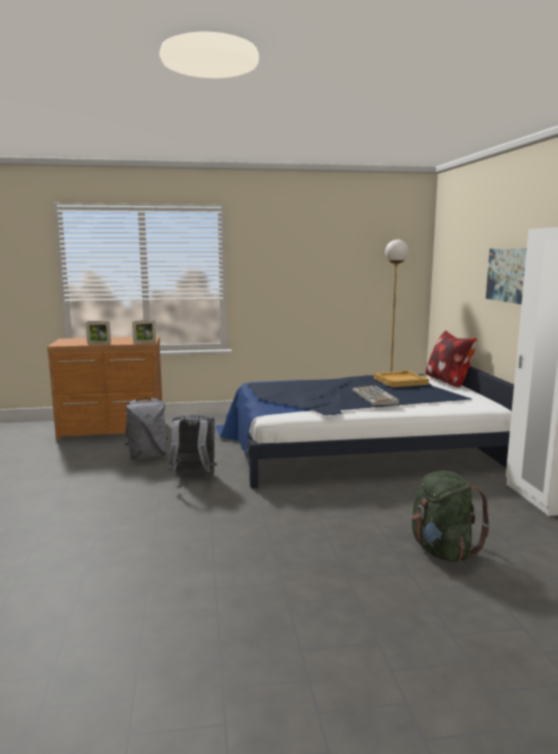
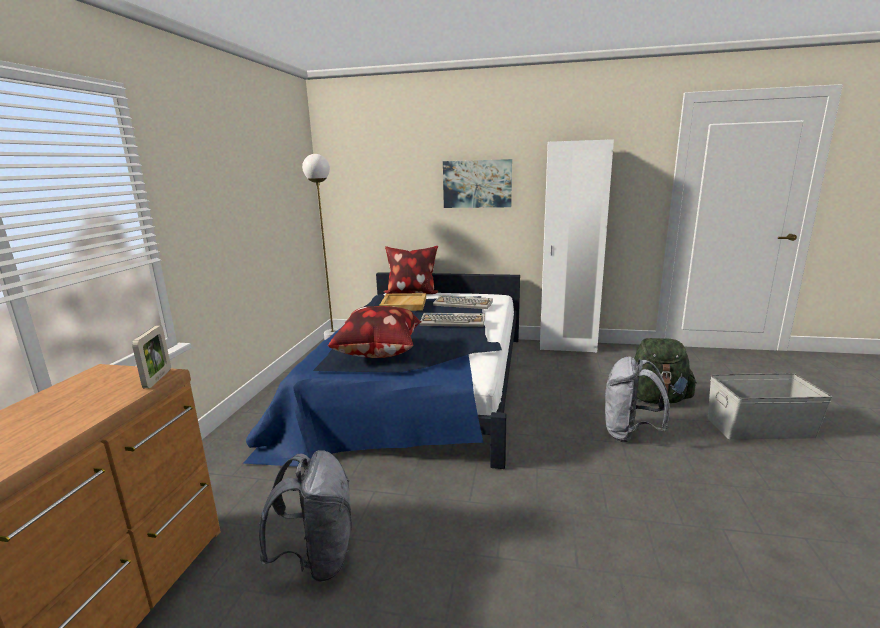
camera: 70 degrees left, 5 degrees up
picture frame [86,321,111,344] -> none
grey backpack [168,415,217,478] -> grey backpack moved to [605,356,670,442]
none -> pillow [328,306,421,358]
none -> keyboard [433,295,493,309]
none -> grey storage box [708,373,833,439]

